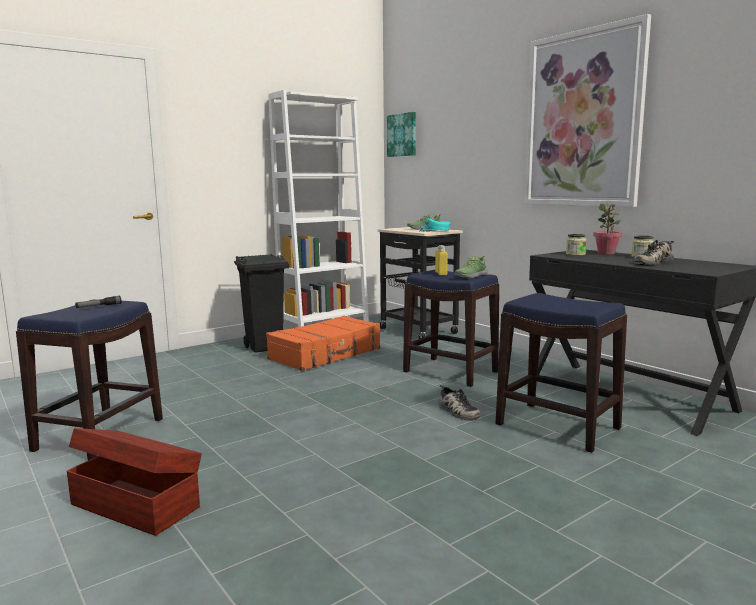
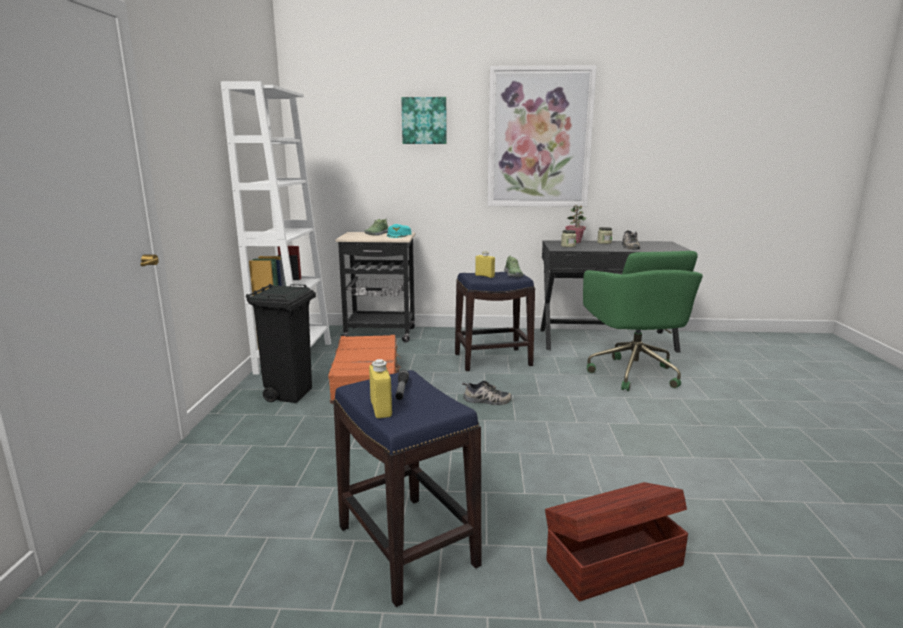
camera: 50 degrees left, 5 degrees up
picture [387,112,416,157] -> picture moved to [401,97,446,144]
shoe [438,385,481,421] -> shoe moved to [462,380,512,405]
stool [496,293,627,453] -> green office chair [583,251,703,391]
none -> yellow bottle [369,359,392,418]

